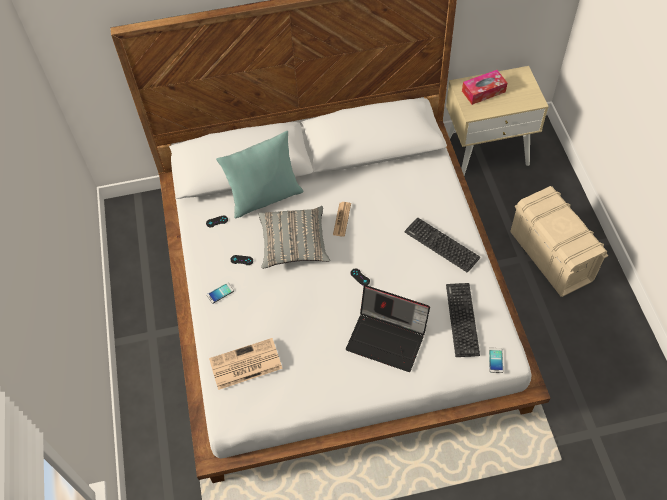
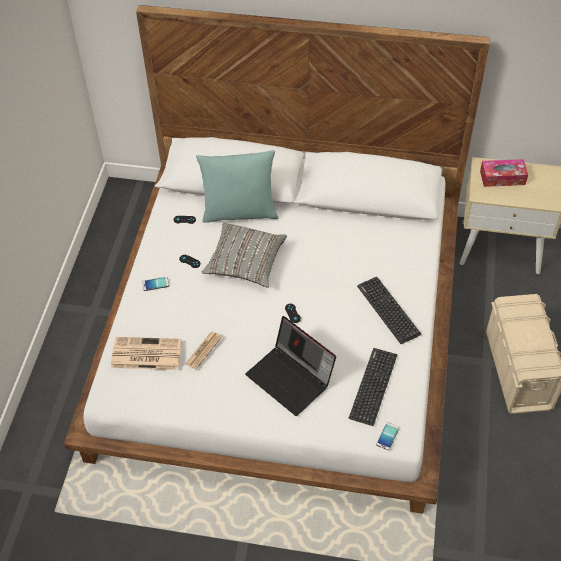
camera: 20 degrees right, 5 degrees down
newspaper [333,202,351,237] -> newspaper moved to [185,332,222,370]

